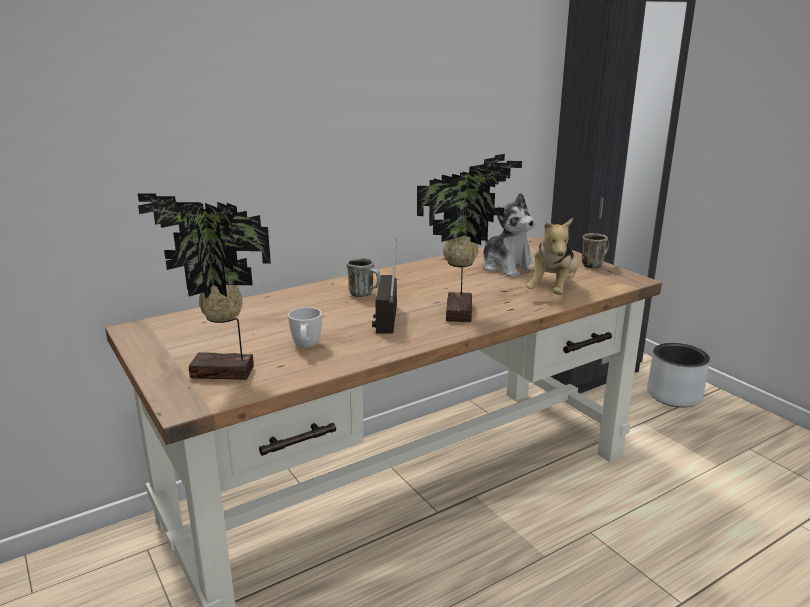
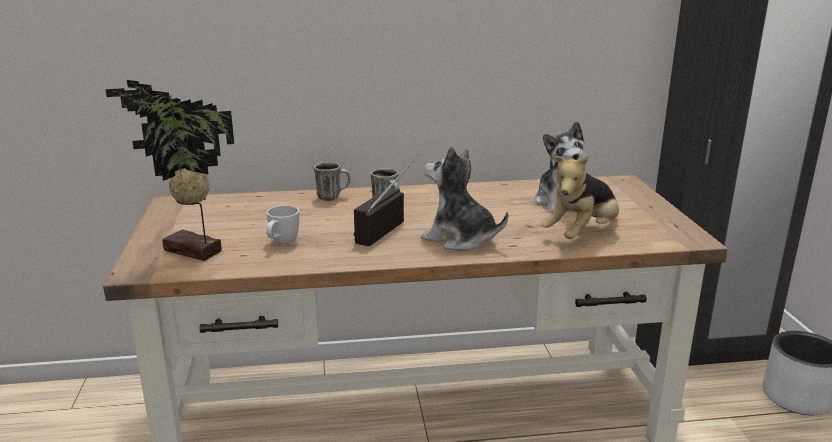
camera: 25 degrees right, 0 degrees up
potted plant [417,154,522,322] -> plush toy [421,146,508,251]
mug [582,233,609,268] -> mug moved to [314,162,350,201]

